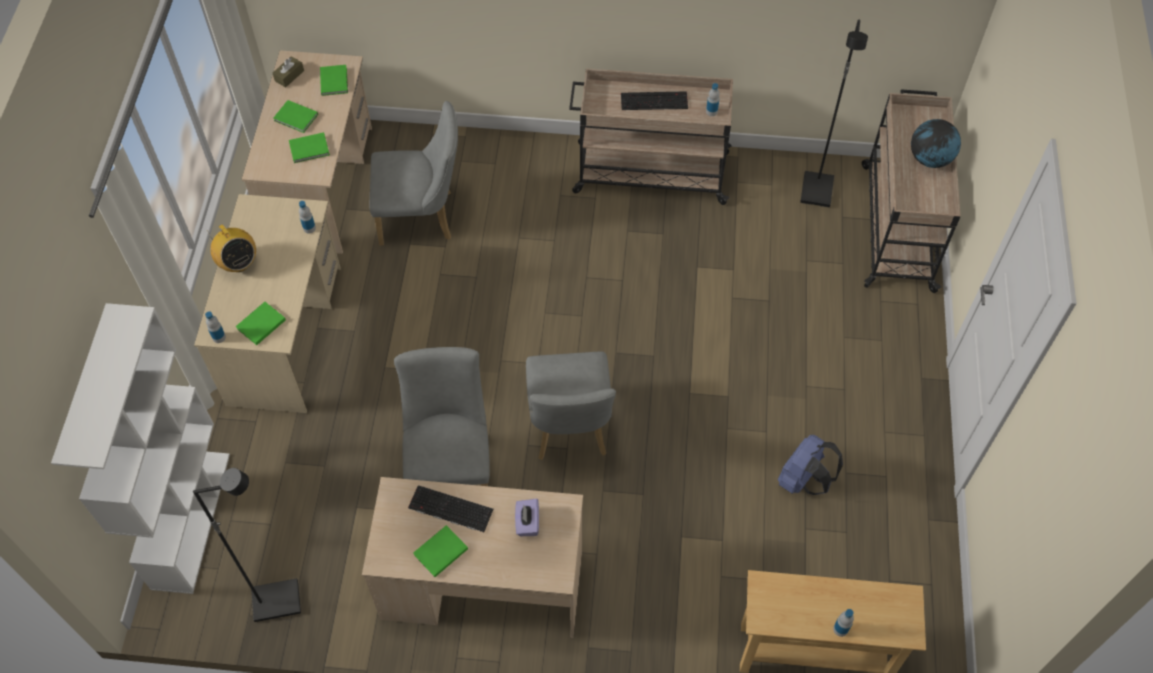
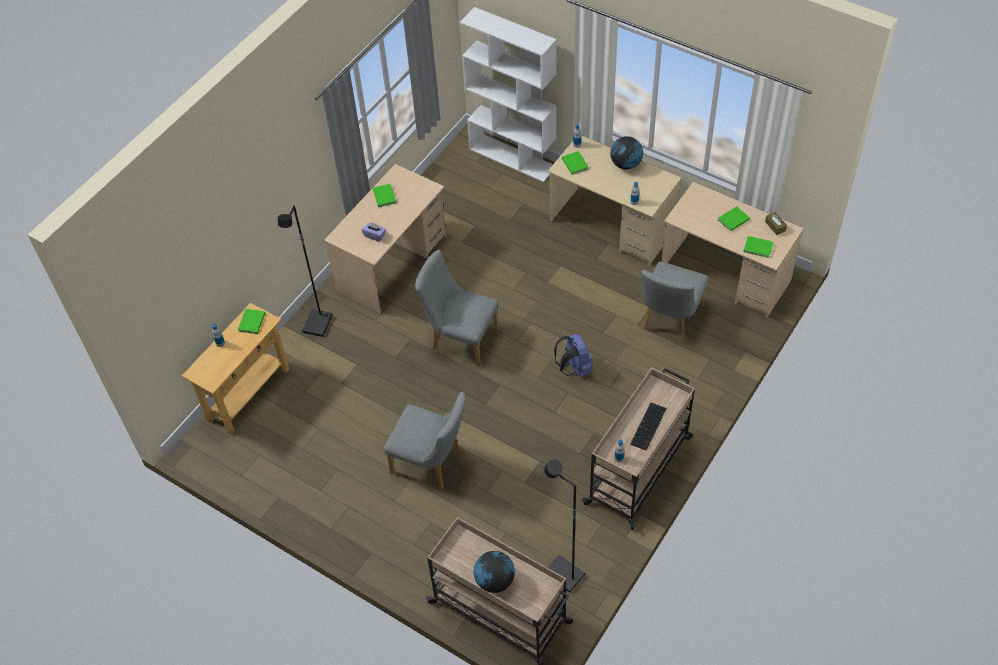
camera: 120 degrees right, 5 degrees down
black floor lamp [193,468,301,622] -> black floor lamp moved to [278,205,333,337]
radio [207,225,256,272] -> globe [610,136,643,170]
green book [289,132,330,163] -> green book moved to [238,309,265,334]
grey chair [394,347,490,486] -> grey chair moved to [384,392,465,489]
keyboard [408,485,493,532] -> none
blue backpack [778,435,843,495] -> blue backpack moved to [554,334,593,377]

